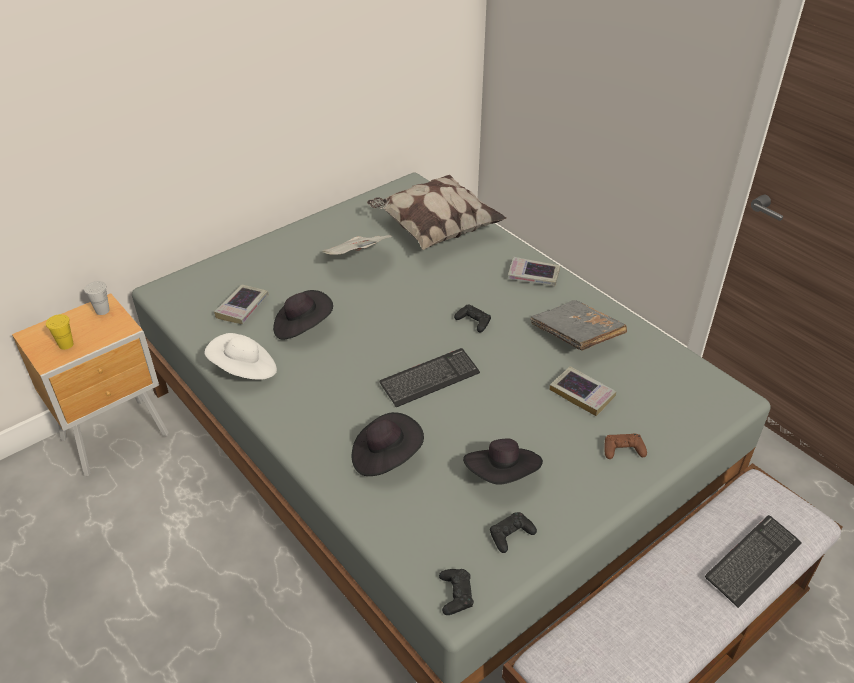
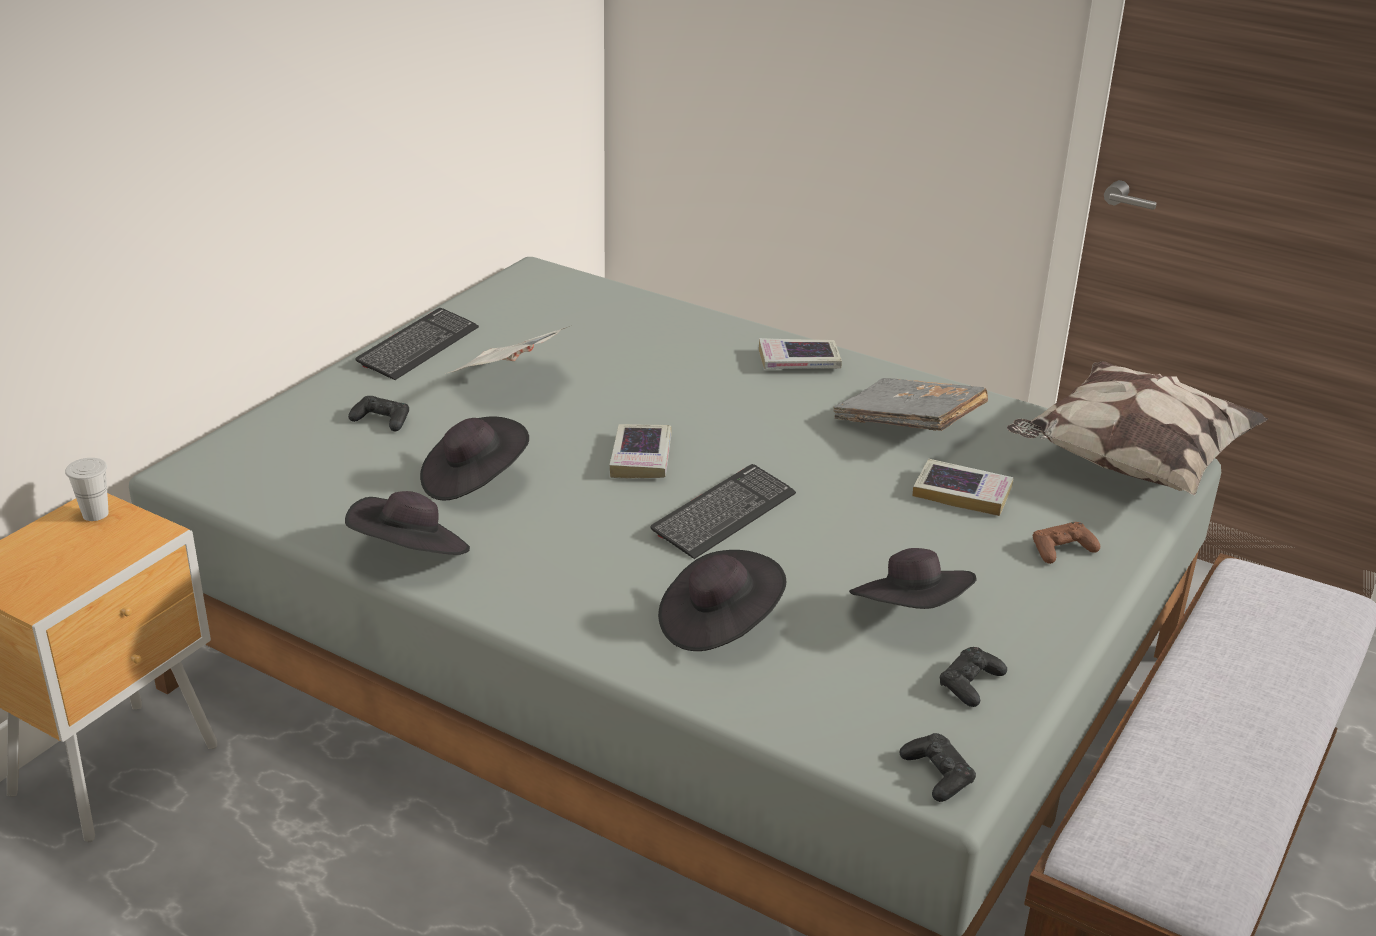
camera: 20 degrees left, 10 degrees down
yellow cup [46,314,73,350] -> none
white hat [204,333,277,380] -> black hat [345,491,470,555]
book [214,284,269,324] -> book moved to [609,424,672,478]
pillow [367,175,507,250] -> pillow moved to [1007,361,1268,495]
black game controller [454,305,491,332] -> black game controller moved to [348,396,409,431]
keyboard [705,515,802,608] -> keyboard moved to [355,308,479,380]

